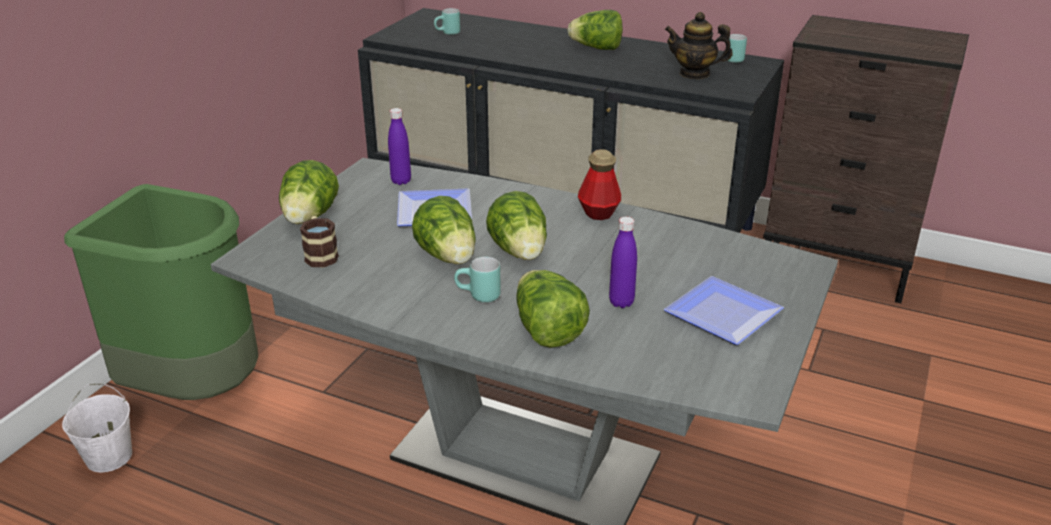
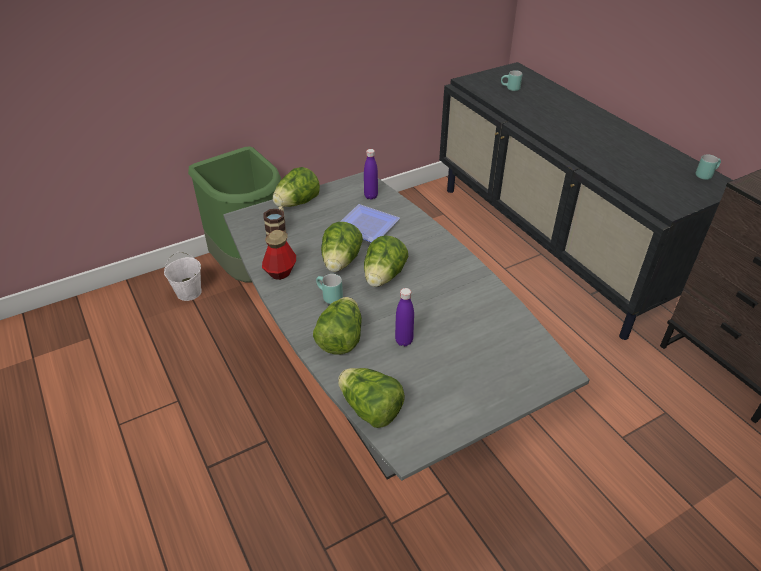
camera: 35 degrees right, 10 degrees up
lettuce [567,10,623,50] -> lettuce moved to [338,368,405,428]
bottle [578,149,621,220] -> bottle moved to [262,230,296,280]
plate [664,276,784,345] -> none
teapot [665,12,733,79] -> none

